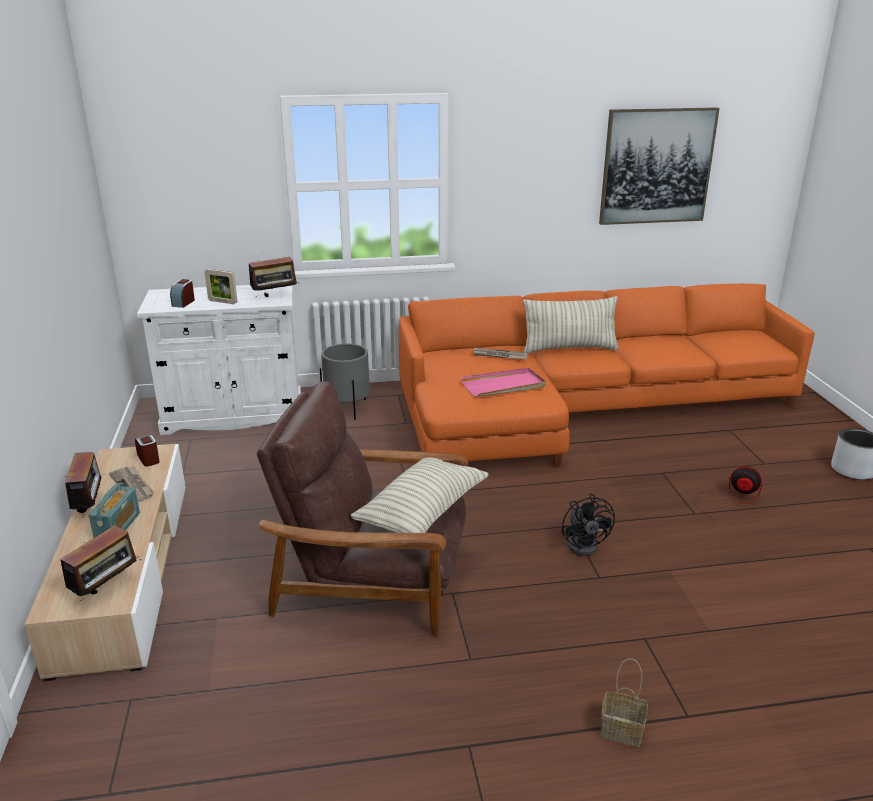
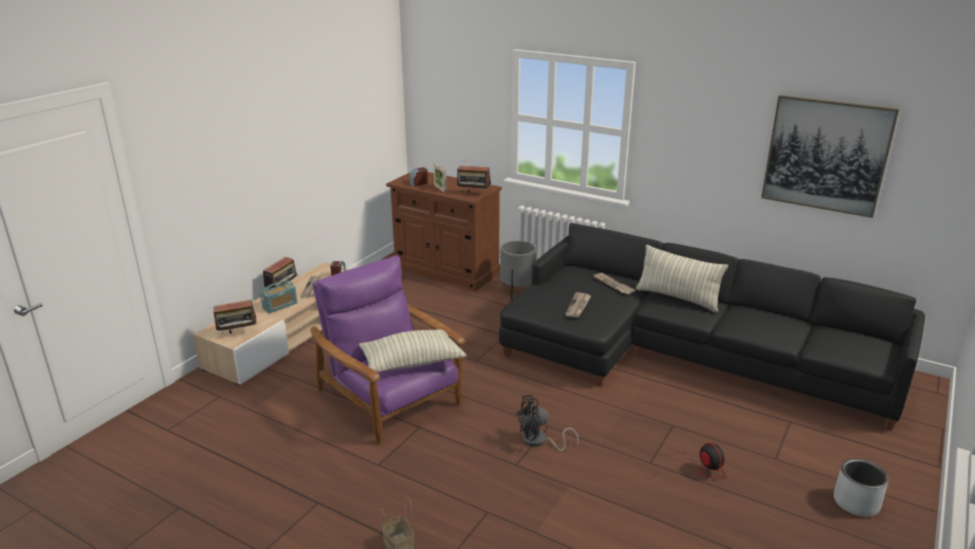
camera: 40 degrees right, 0 degrees up
white cabinet [137,285,301,435] -> brown cabinet [386,172,502,291]
brown armchair [257,381,468,637] -> purple armchair [310,255,465,444]
orange sofa [399,284,815,467] -> black sofa [499,223,925,431]
pink tray [461,368,546,397] -> newspaper [565,293,591,318]
black fan [561,494,615,556] -> black fan turned 45 degrees clockwise [516,395,579,451]

